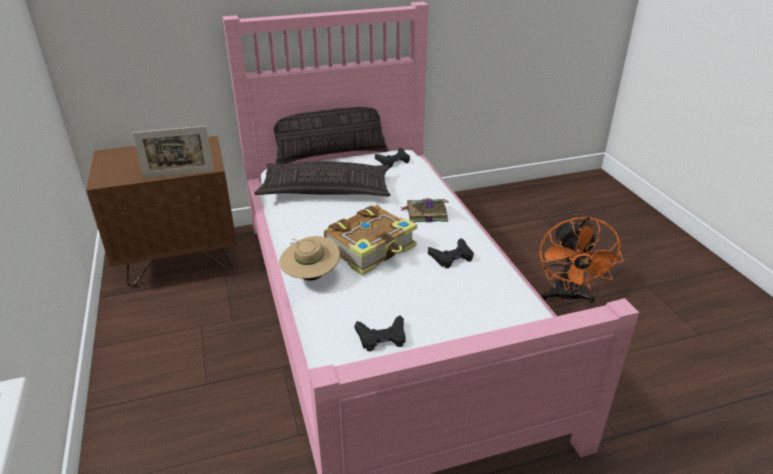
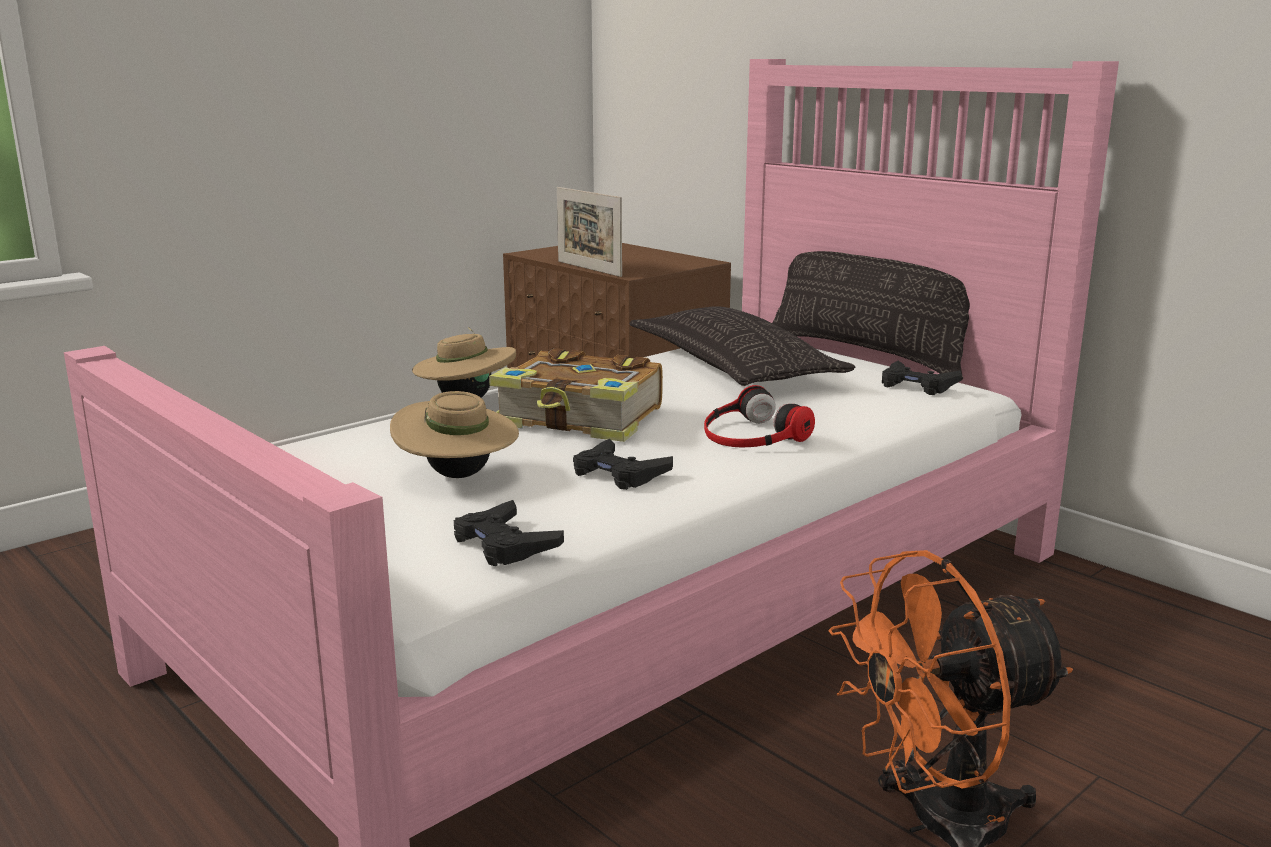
camera: 65 degrees right, 15 degrees down
black game controller [355,315,406,351] -> black game controller moved to [454,500,564,566]
book [402,198,449,223] -> headphones [704,385,815,447]
none -> beige hat [390,391,519,478]

